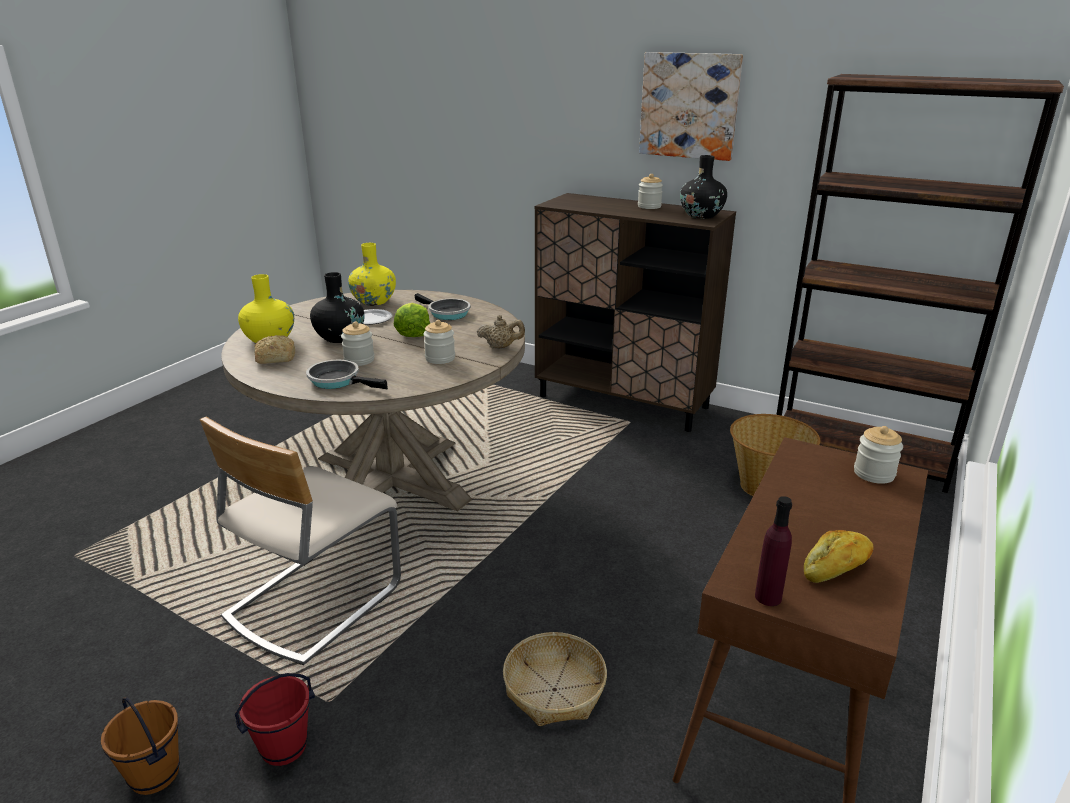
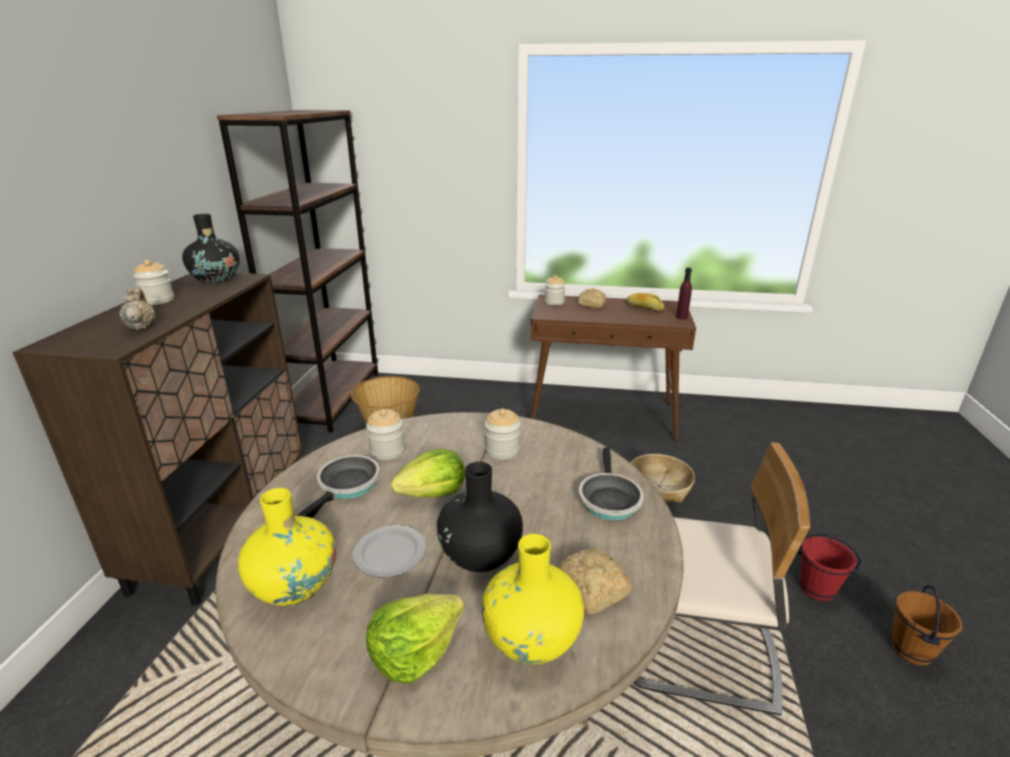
camera: 110 degrees left, 0 degrees up
jar [341,321,375,366] -> jar moved to [366,409,405,460]
beige teapot [477,315,525,349] -> beige teapot moved to [119,287,156,330]
picture [639,52,743,161] -> none
none -> lettuce [366,594,465,684]
none -> bread [578,288,606,308]

